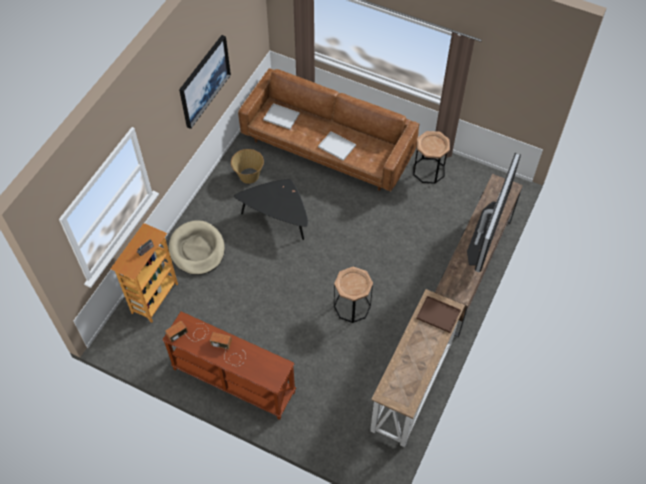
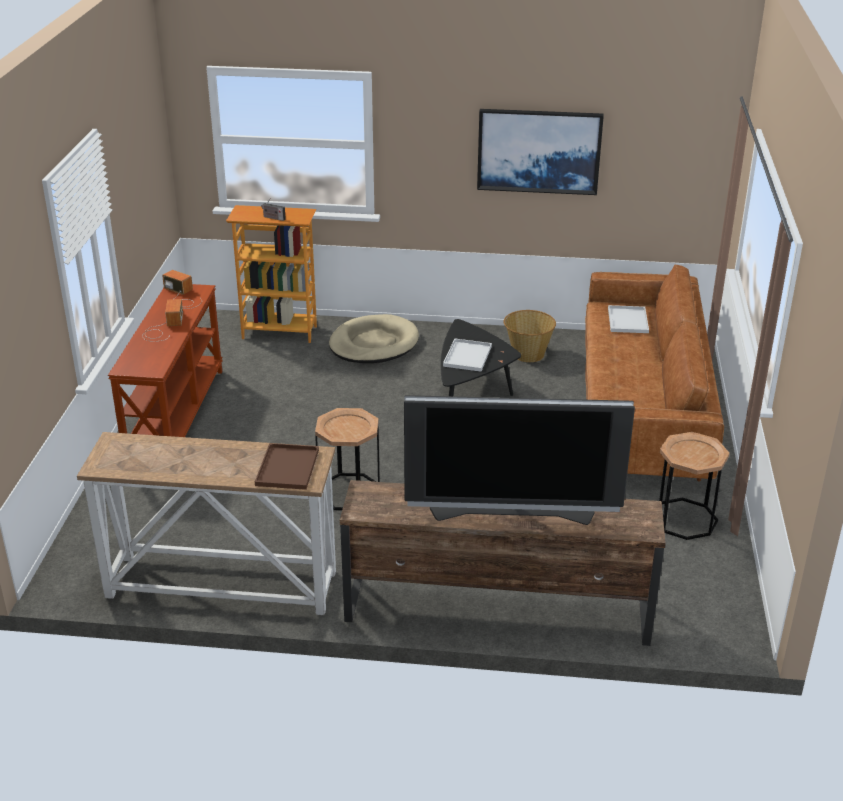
camera: 70 degrees right, 25 degrees down
white tray [318,131,356,161] -> white tray moved to [443,339,492,372]

